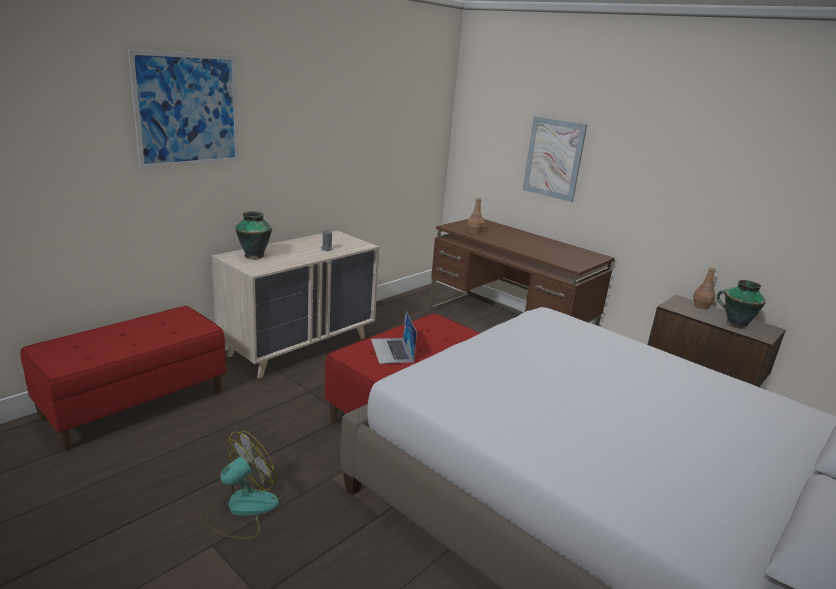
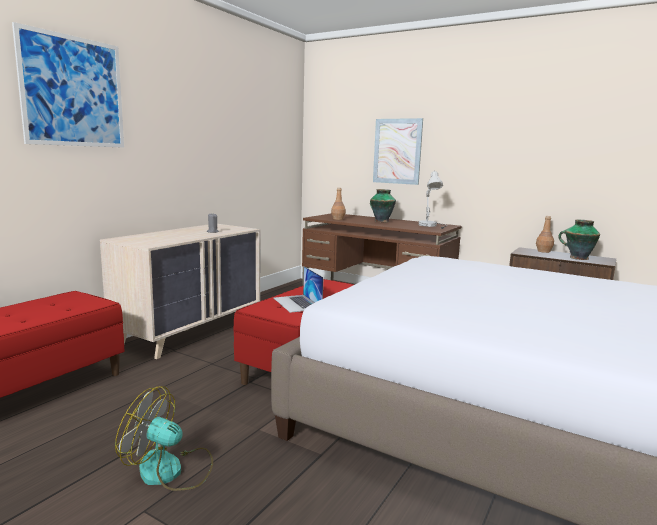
camera: 10 degrees left, 10 degrees down
fan [206,431,279,539] -> fan turned 105 degrees counterclockwise [115,386,213,491]
vase [235,211,272,259] -> vase moved to [370,189,396,222]
none -> white table lamp [419,170,447,229]

